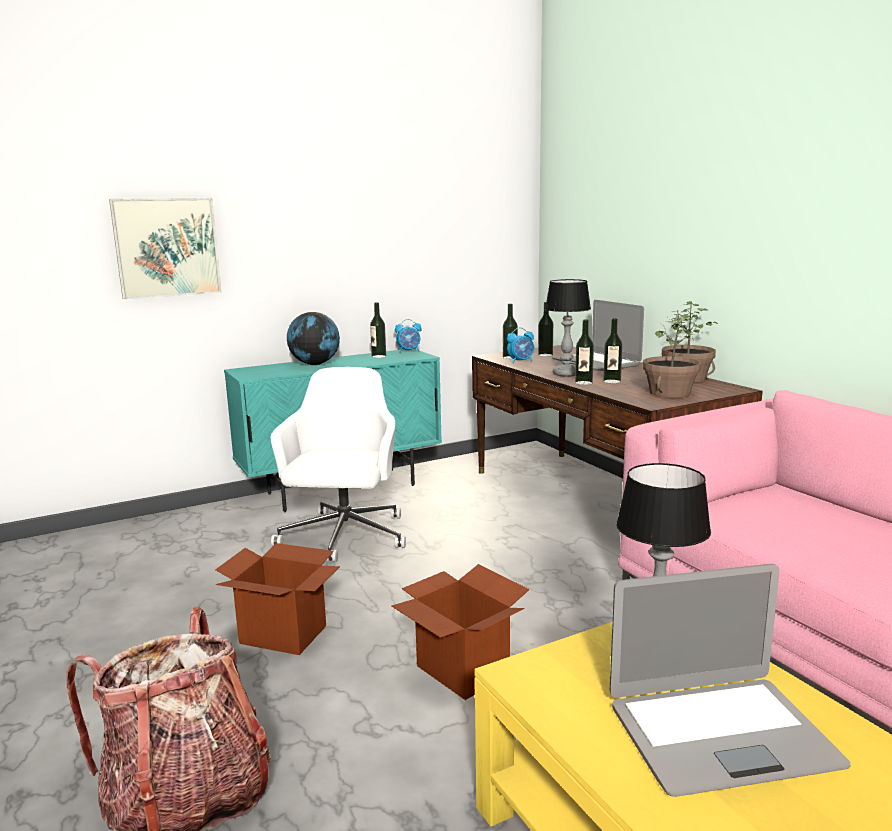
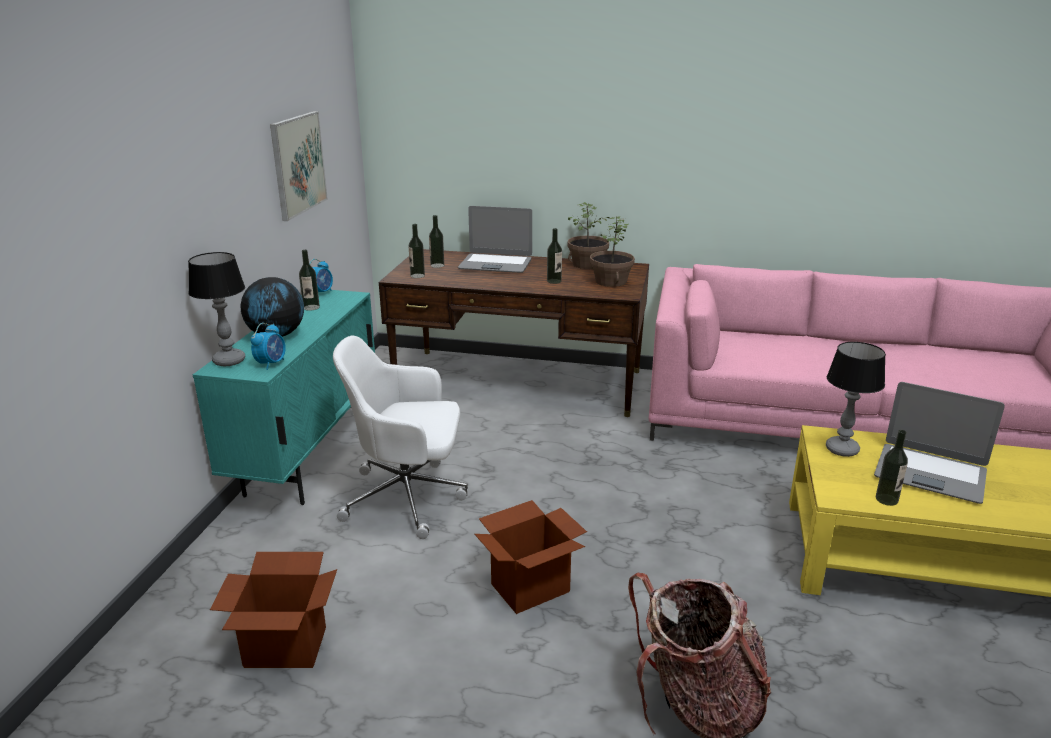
camera: 50 degrees left, 10 degrees up
picture [109,198,222,299] -> picture moved to [270,111,328,221]
white office chair [271,367,406,562] -> white office chair turned 45 degrees counterclockwise [333,335,468,539]
cardboard box [392,564,530,700] -> cardboard box moved to [210,552,337,668]
alarm clock [507,327,534,363] -> alarm clock moved to [250,323,286,370]
table lamp [545,279,591,377] -> table lamp moved to [188,252,245,366]
bottle [575,320,594,385] -> bottle moved to [876,430,908,506]
laptop [610,564,851,797] -> laptop turned 90 degrees clockwise [874,382,1005,504]

